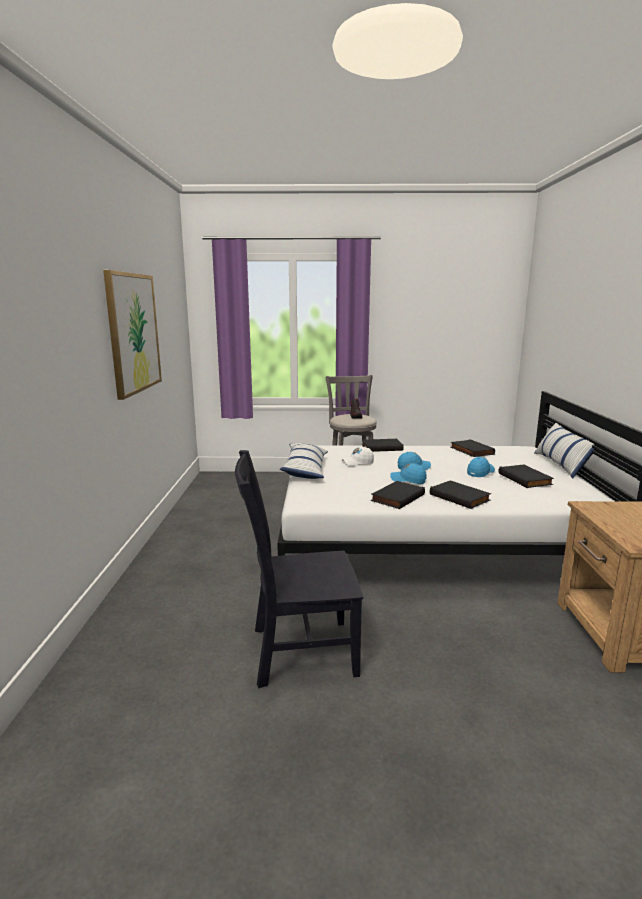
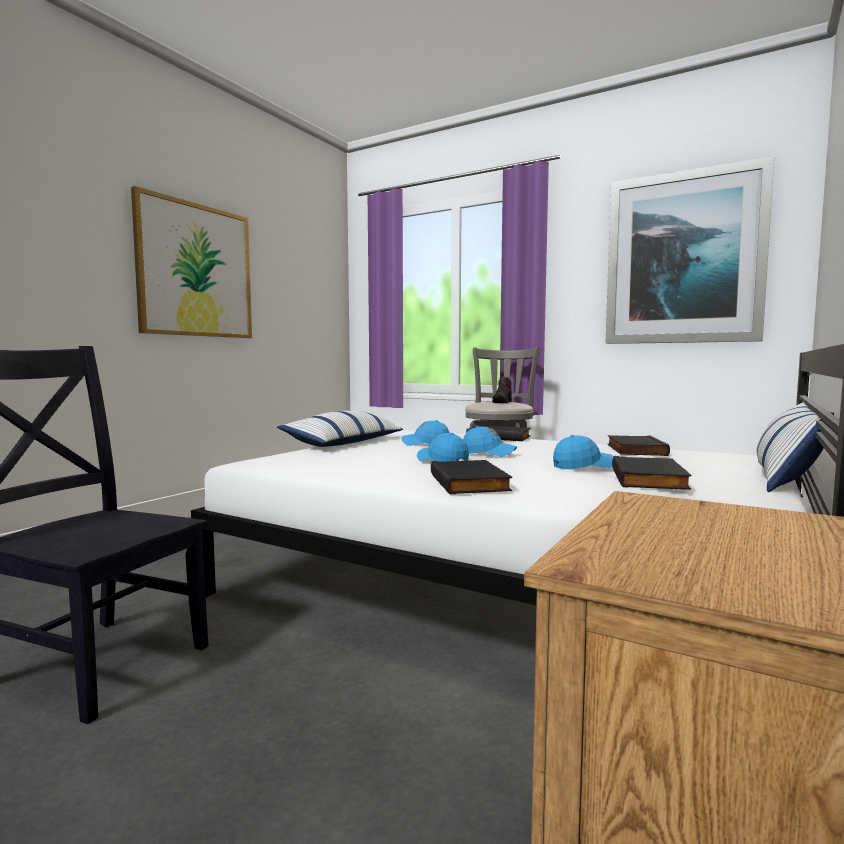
camera: 30 degrees right, 10 degrees down
white cap [342,447,374,466] -> blue cap [402,420,450,446]
black book [371,481,425,509] -> none
none -> picture [606,156,774,344]

